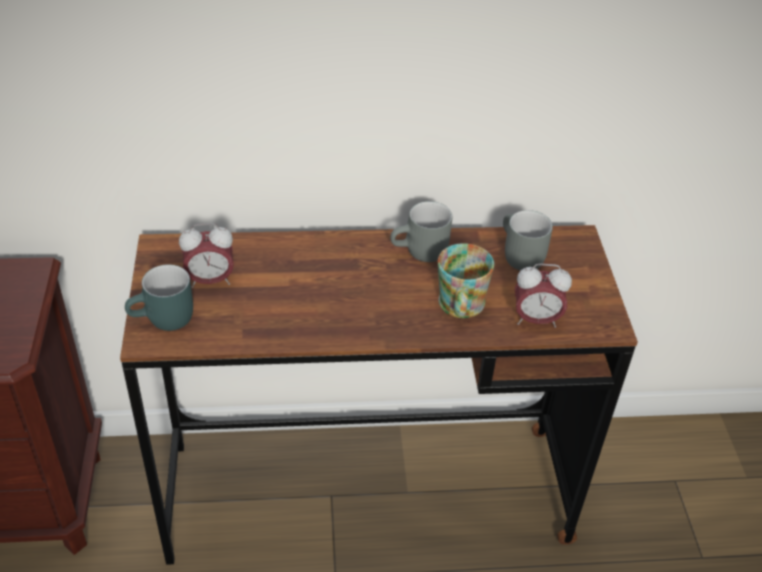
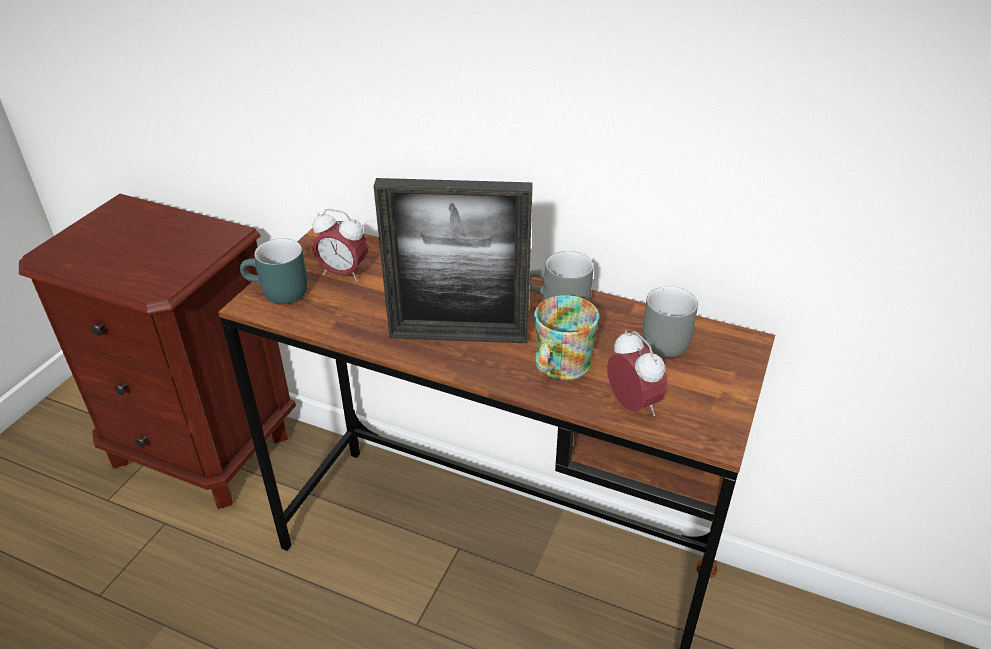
camera: 30 degrees right, 5 degrees down
alarm clock [515,263,572,328] -> alarm clock turned 150 degrees counterclockwise [607,330,667,416]
none -> picture frame [374,178,533,343]

